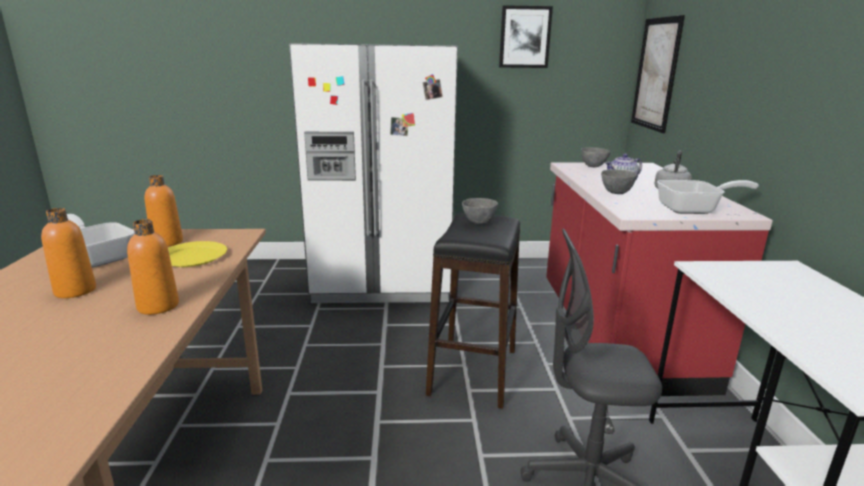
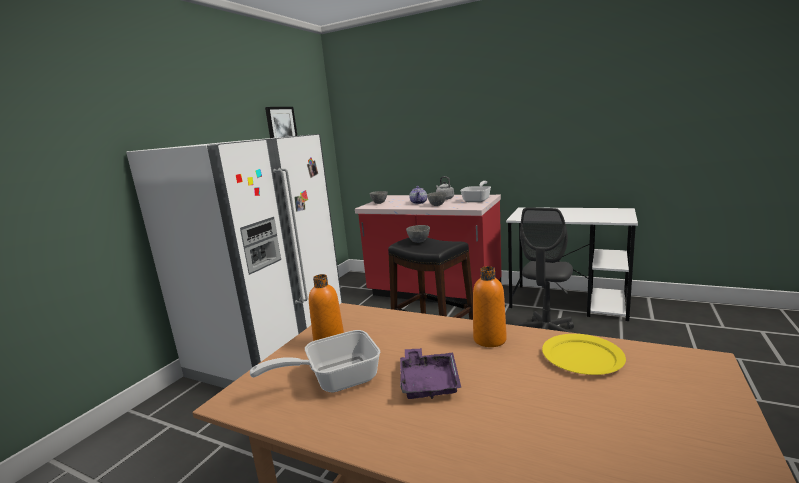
camera: 60 degrees left, 5 degrees down
orange bottle [41,208,96,298] -> purple tray [400,348,461,399]
yellow plate [168,241,227,267] -> yellow plate moved to [542,334,626,375]
picture [631,15,685,133] -> none

